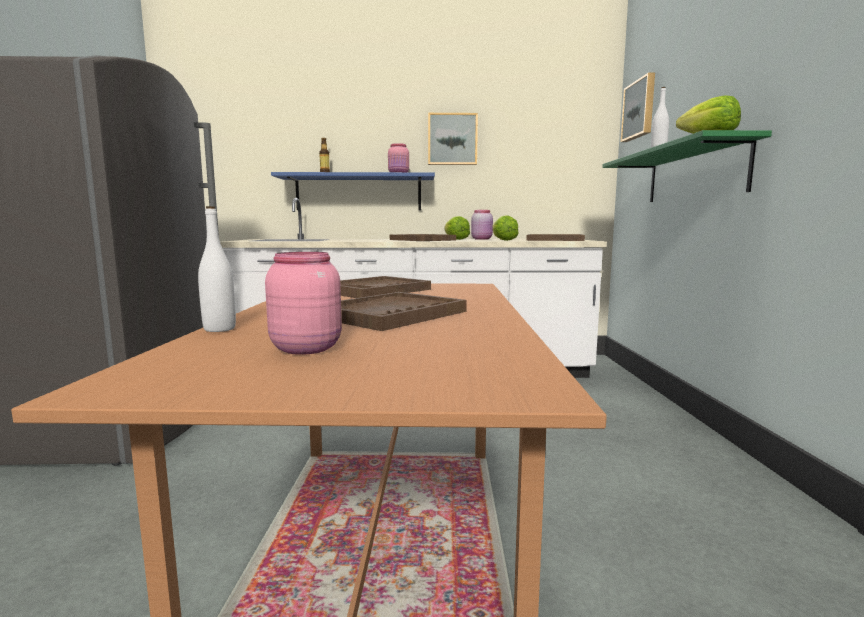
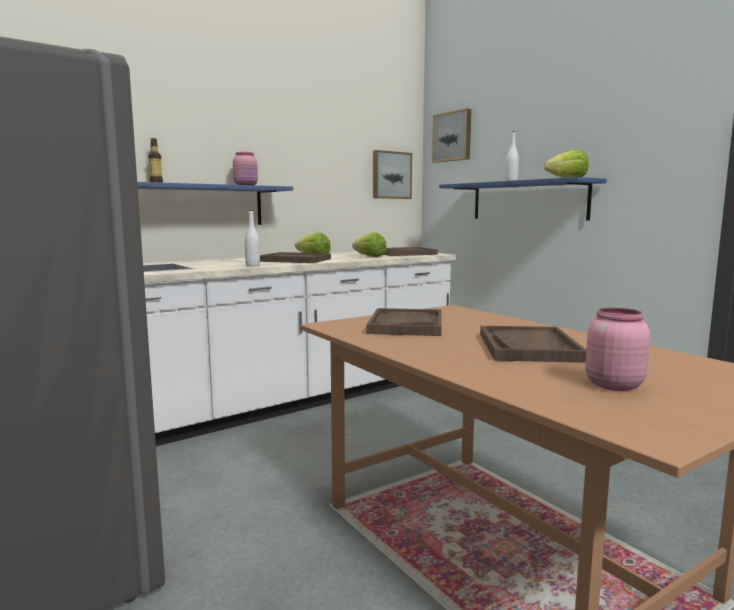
camera: 35 degrees left, 0 degrees up
white bottle [198,206,236,332] -> white bottle moved to [245,210,260,266]
picture [428,113,478,165] -> picture moved to [373,150,412,199]
pink jar [471,210,493,240] -> none
green shelf [602,130,772,202] -> blue shelf [439,177,607,220]

